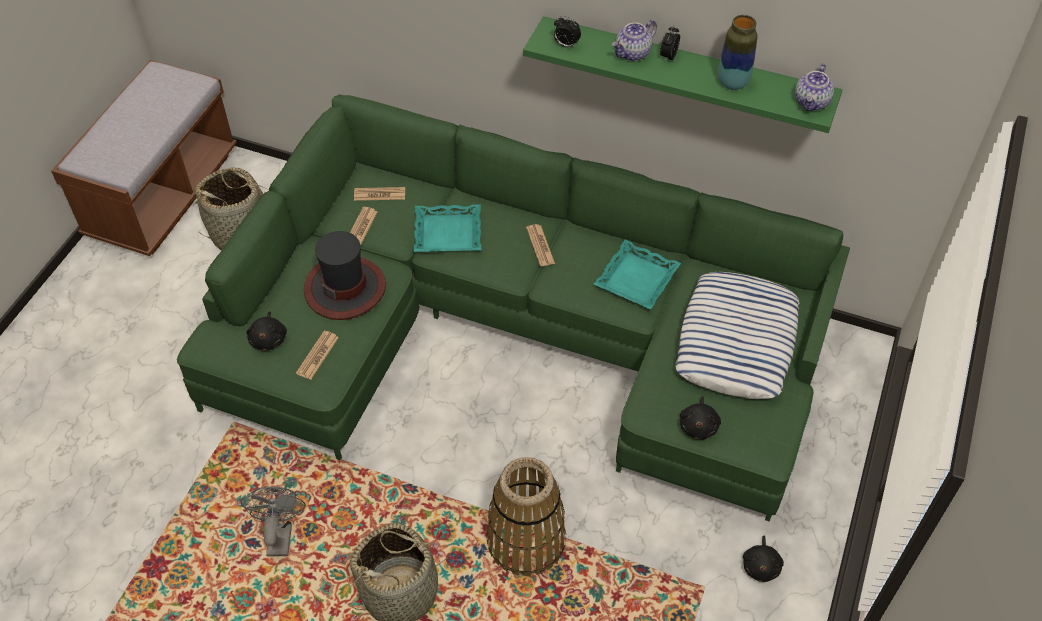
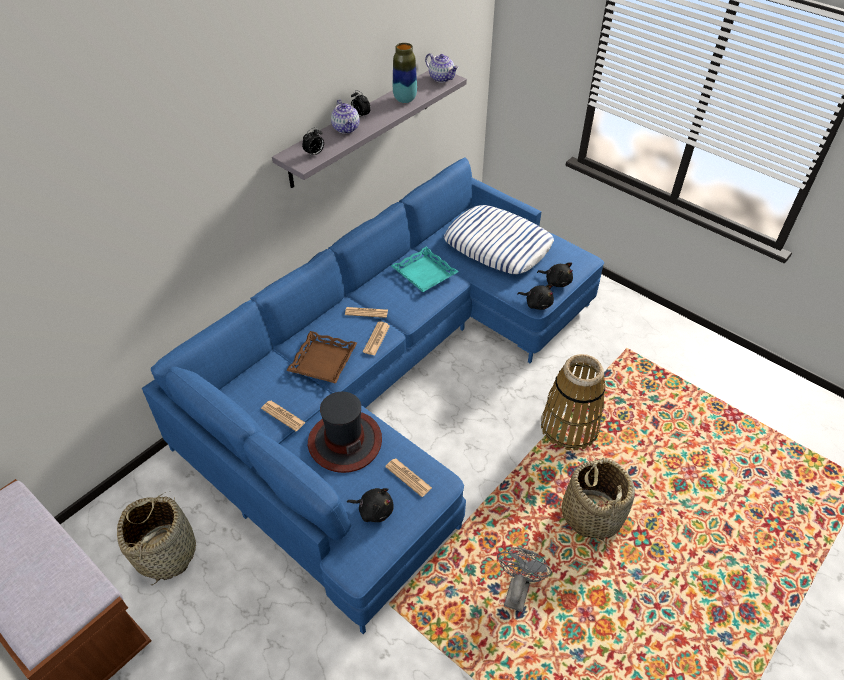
camera: 70 degrees left, 5 degrees down
green sofa [177,94,850,522] -> blue sofa [142,157,604,634]
grey fan [241,486,306,556] -> grey fan turned 90 degrees clockwise [497,547,552,612]
newspaper [354,187,405,201] -> newspaper moved to [363,321,390,355]
turquoise tray [414,204,481,252] -> brown tray [286,331,357,384]
green shelf [523,16,842,133] -> grey shelf [272,70,467,188]
black plush toy [743,535,784,582] -> black plush toy moved to [517,284,554,310]

